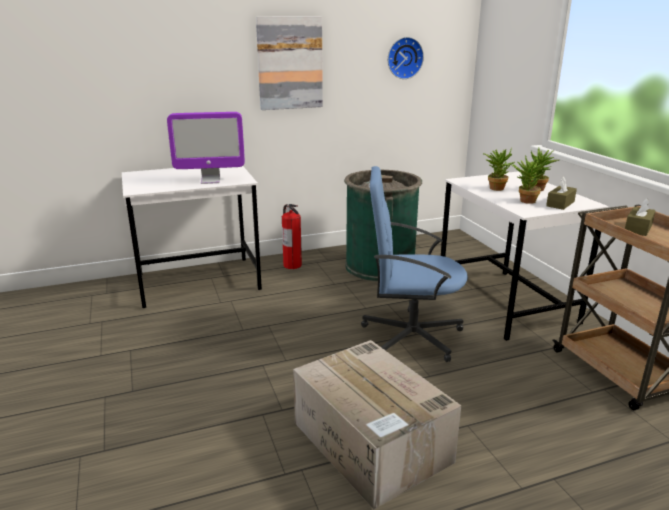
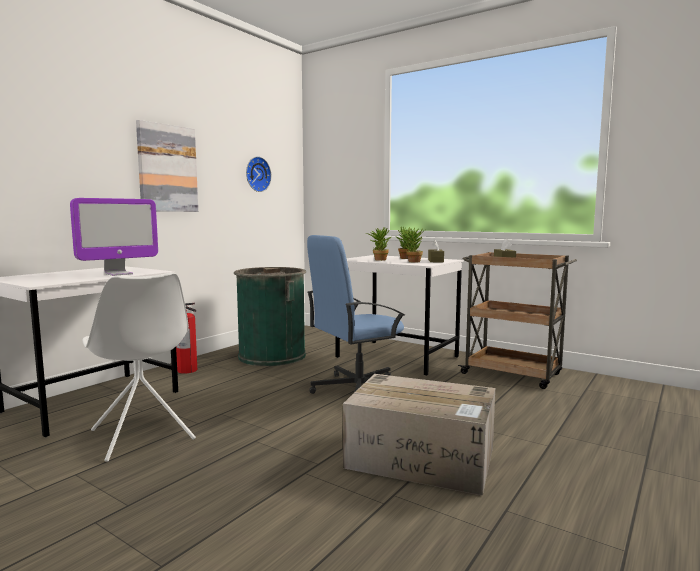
camera: 35 degrees left, 15 degrees down
none -> white chair [82,272,196,462]

